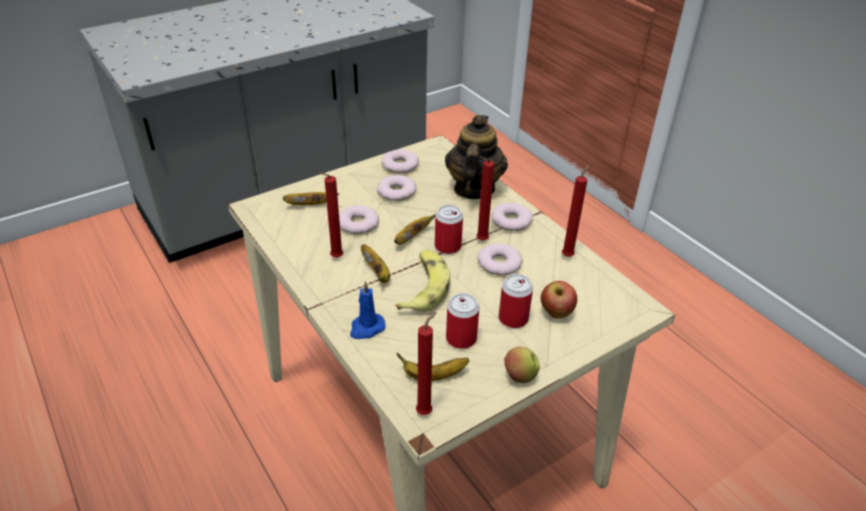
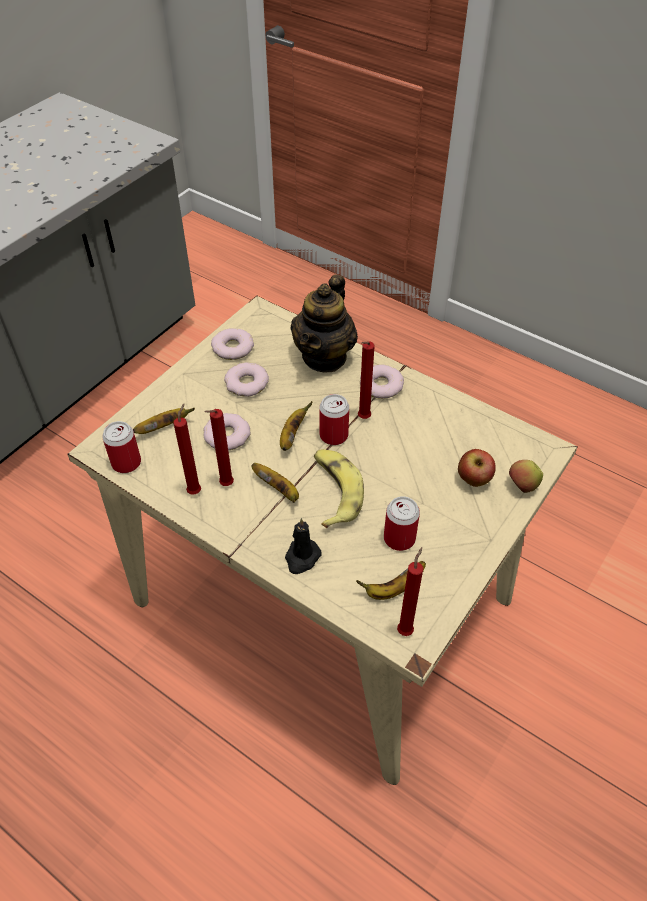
camera: 20 degrees left, 10 degrees up
blue candle [350,281,386,339] -> black candle [285,518,322,574]
teapot [445,115,508,199] -> teapot turned 150 degrees counterclockwise [290,274,358,373]
donut [477,243,523,275] -> none
can [499,274,533,328] -> can moved to [102,421,141,473]
apple [504,347,540,383] -> apple moved to [509,460,543,493]
red candle [562,164,590,257] -> red candle moved to [173,404,201,495]

